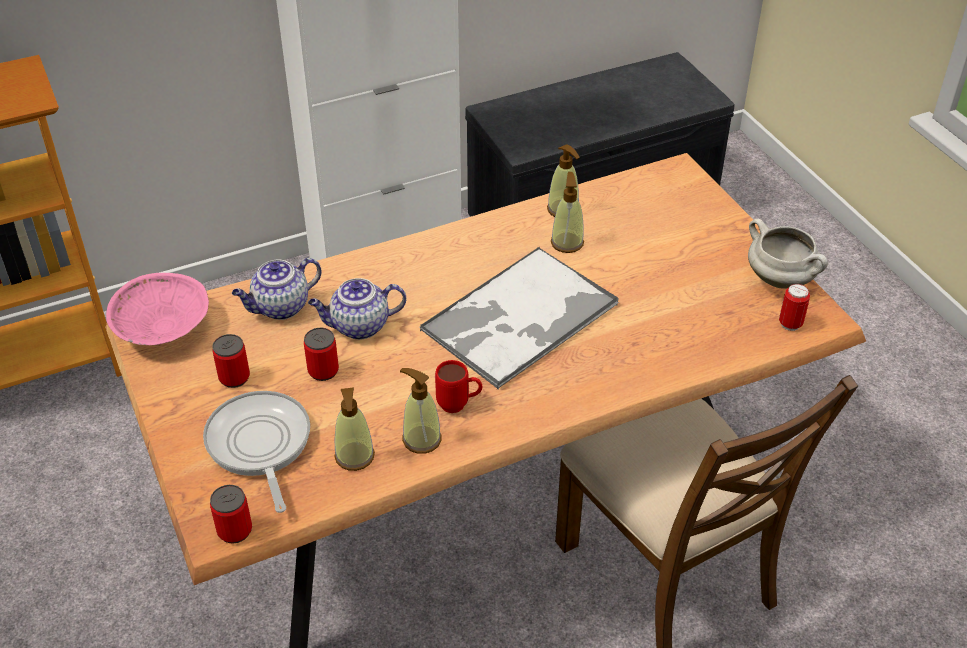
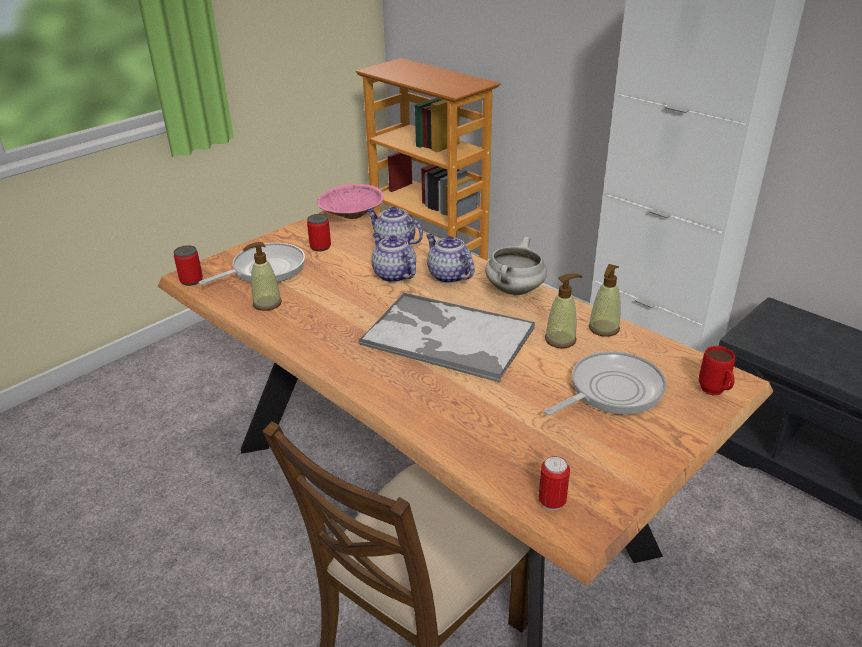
camera: 70 degrees right, 10 degrees down
can [304,328,339,381] -> none
soap dispenser [400,368,442,454] -> none
red mug [435,360,482,413] -> red mug moved to [699,346,735,396]
white cooking pot [748,219,828,288] -> white cooking pot moved to [485,237,547,295]
none -> teapot [426,234,475,283]
none -> frying pan [544,351,666,415]

